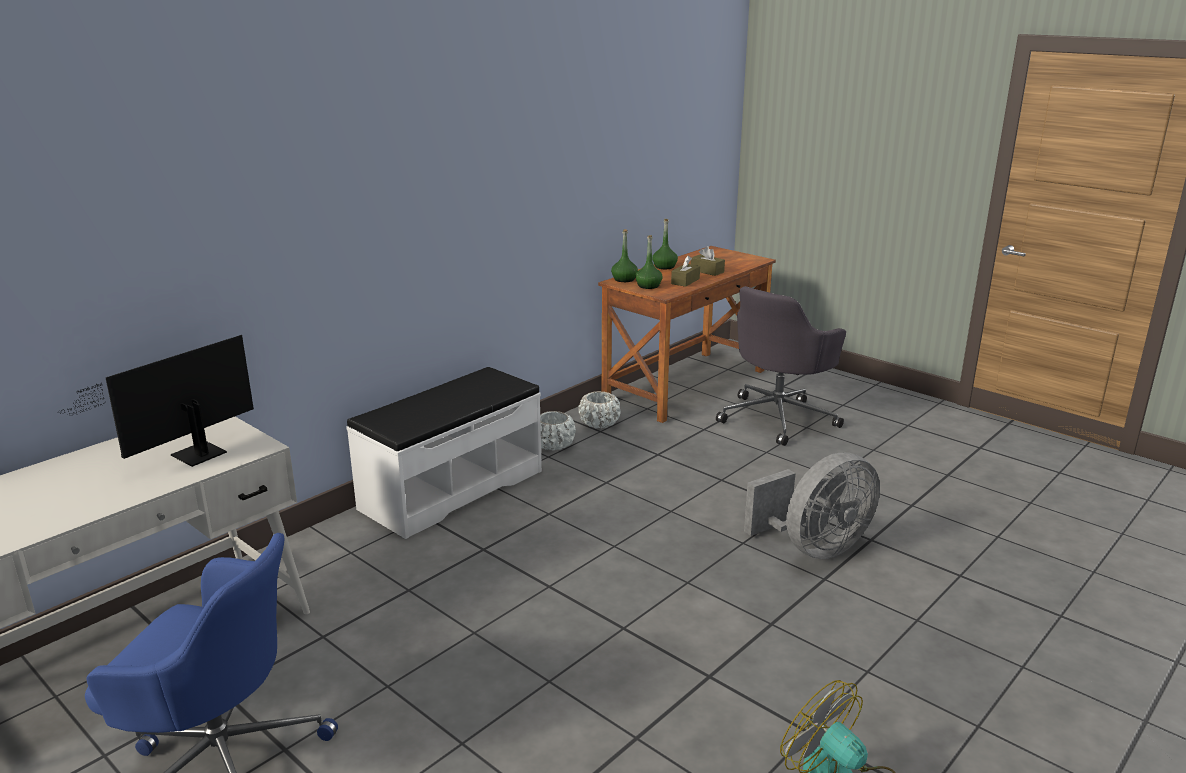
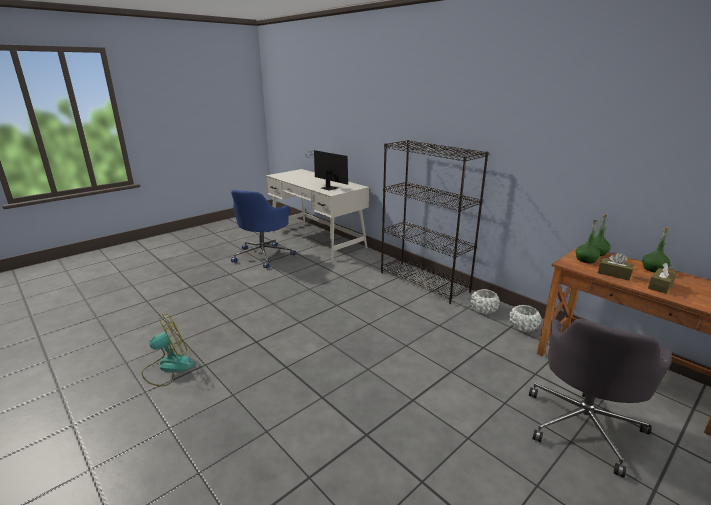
camera: 95 degrees right, 0 degrees up
white bench [346,367,542,539] -> black bookcase [381,140,489,304]
grey office chair [716,286,846,446] -> grey office chair turned 105 degrees counterclockwise [529,319,672,478]
grey fan [744,453,880,559] -> none

